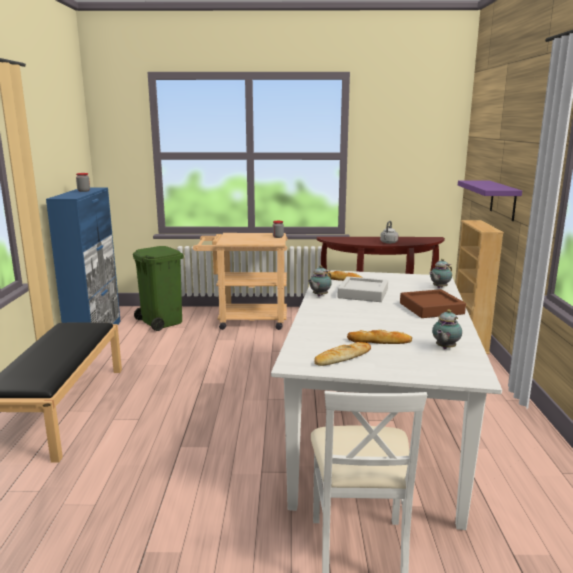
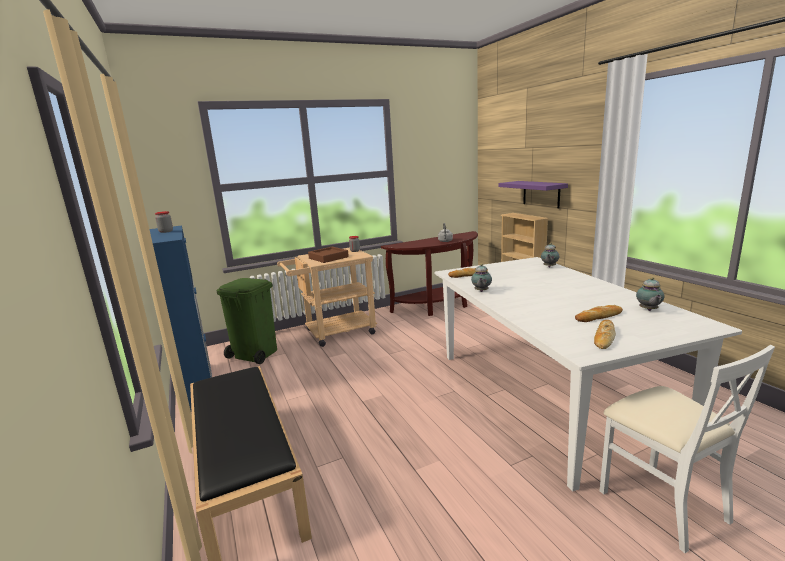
camera: 25 degrees left, 0 degrees up
grey tray [337,276,388,302] -> none
brown tray [400,289,466,318] -> brown tray moved to [308,247,349,263]

